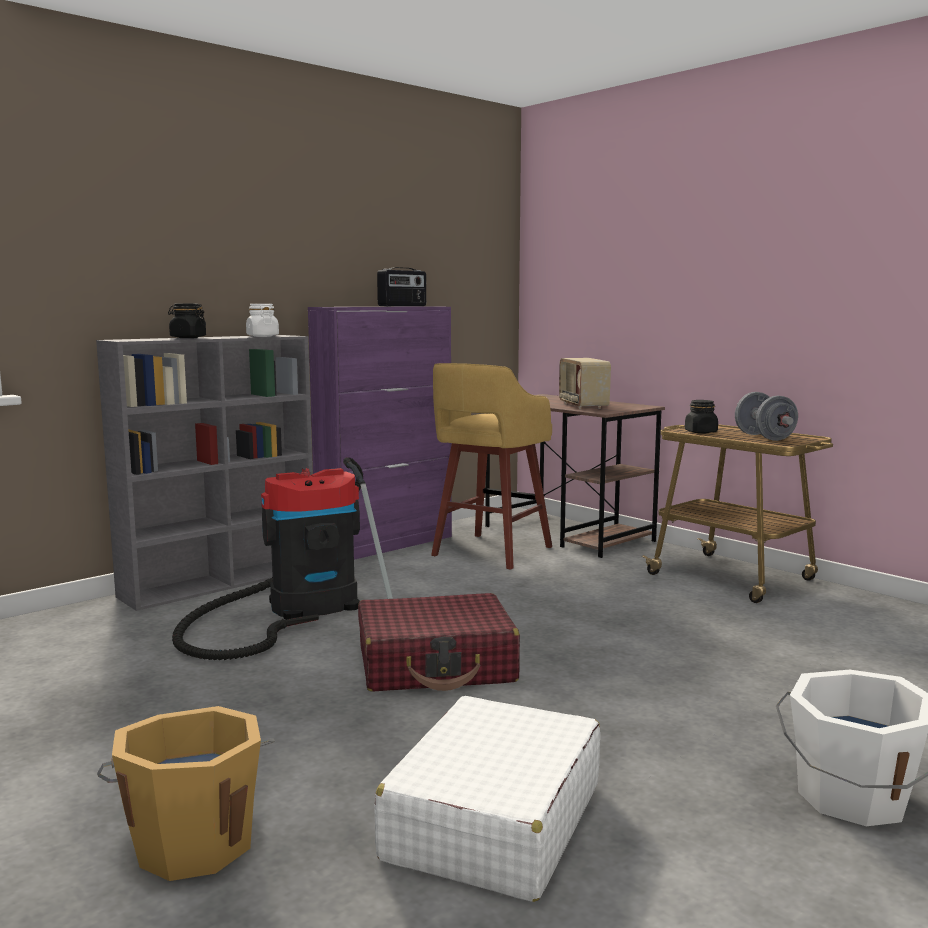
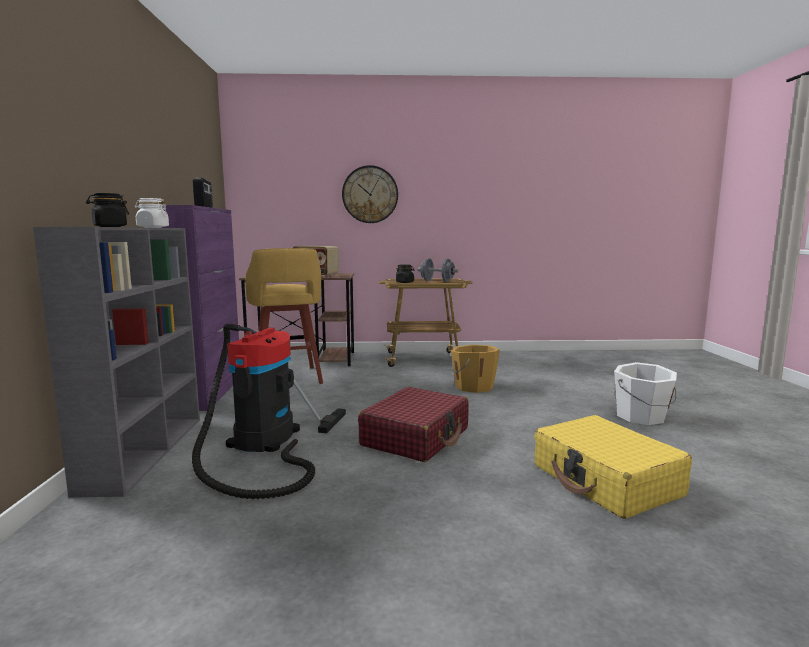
camera: 50 degrees left, 0 degrees up
orange bucket [97,706,276,881] -> orange bucket moved to [451,345,500,393]
white suitcase [375,696,600,902] -> yellow suitcase [535,415,692,519]
none -> wall clock [342,165,398,223]

